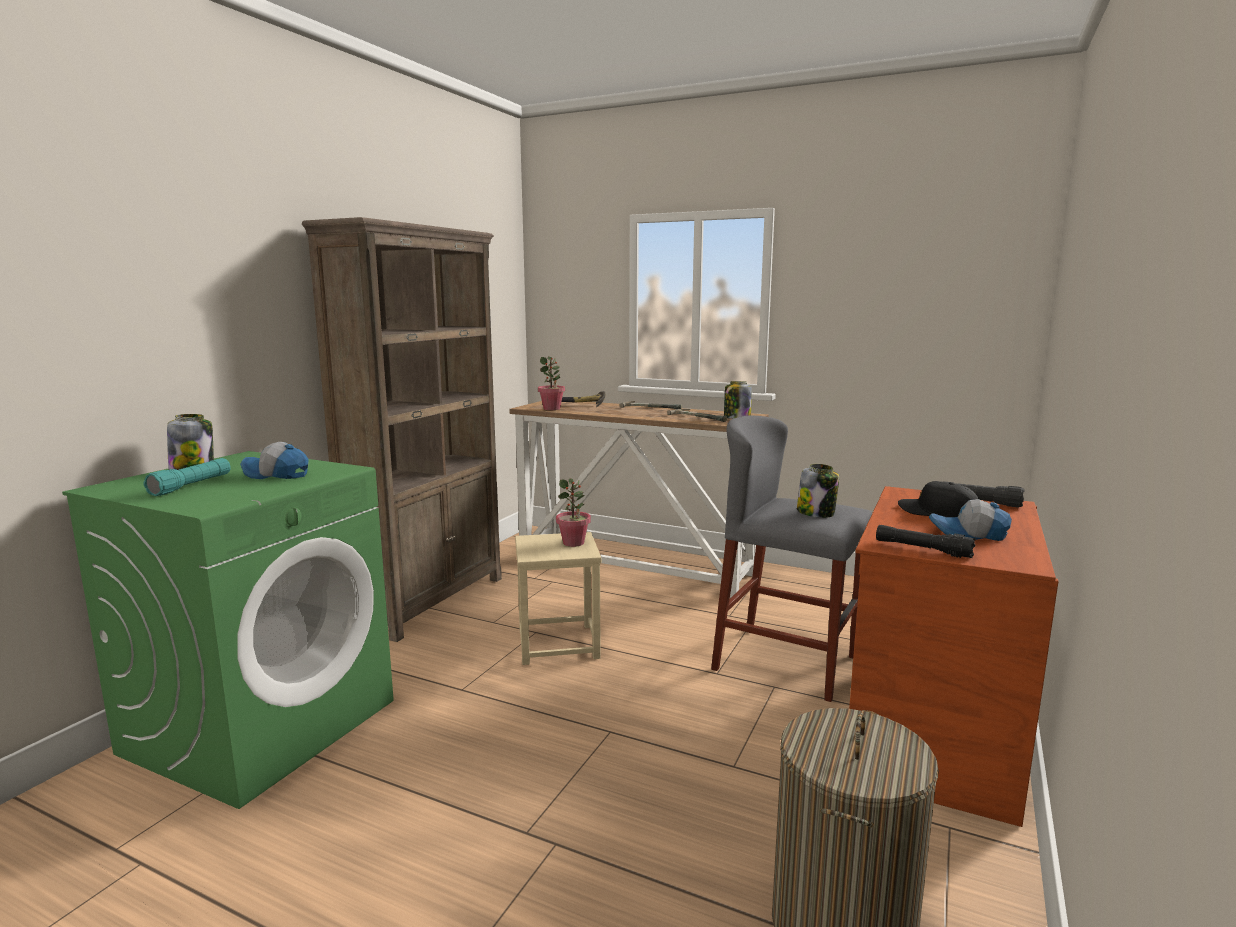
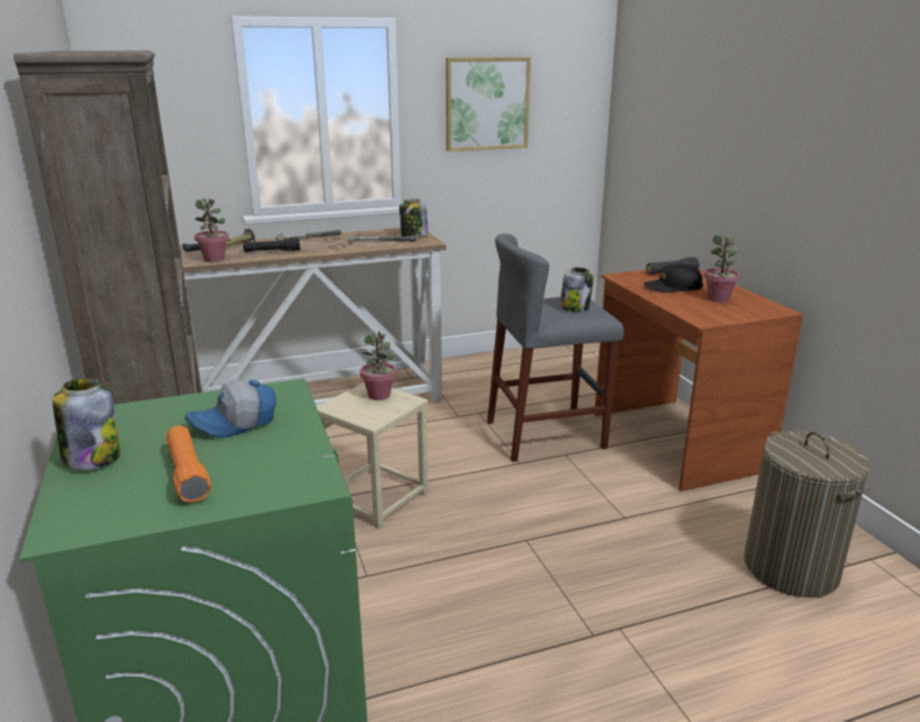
camera: 45 degrees left, 10 degrees up
turquoise flashlight [143,458,231,496] -> orange flashlight [166,425,211,503]
black flashlight [876,525,976,558] -> black flashlight moved to [243,238,300,252]
cap [929,499,1012,541] -> potted plant [704,235,740,302]
none -> picture [446,57,531,152]

